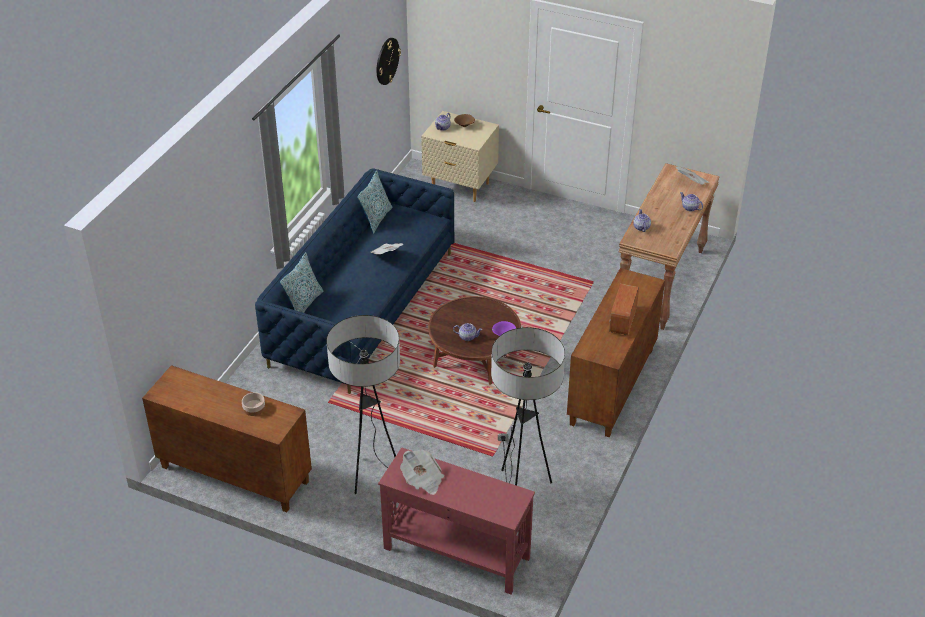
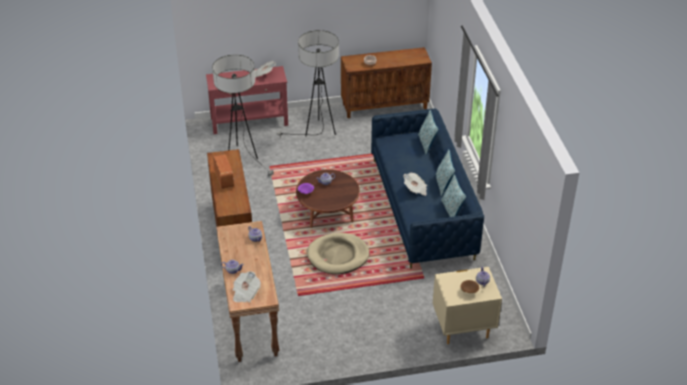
camera: 145 degrees right, 0 degrees up
wall clock [377,38,401,85] -> none
none -> beige dog bed [307,233,369,274]
none -> pillow [436,149,455,197]

